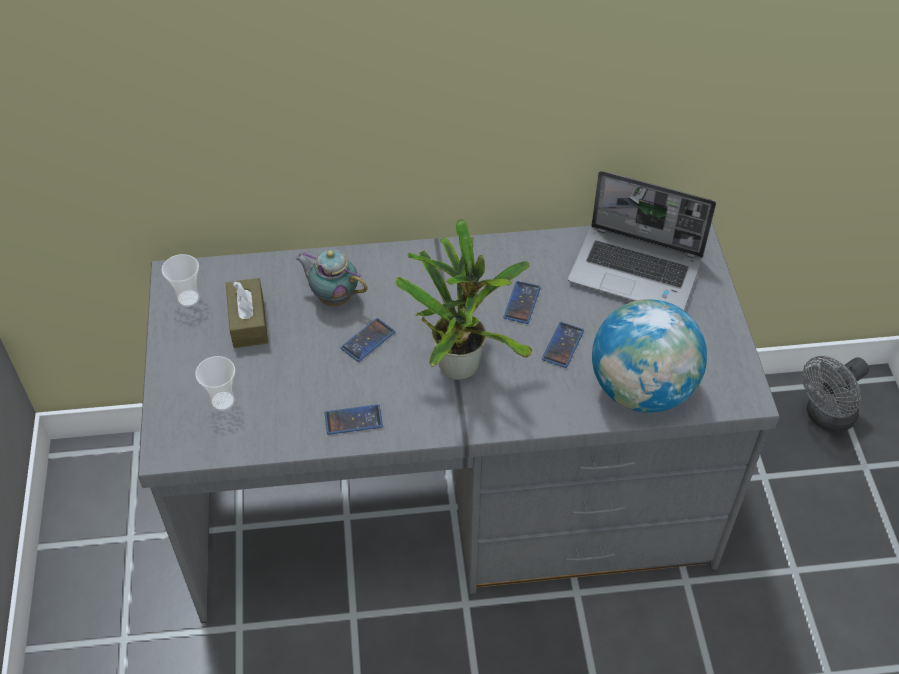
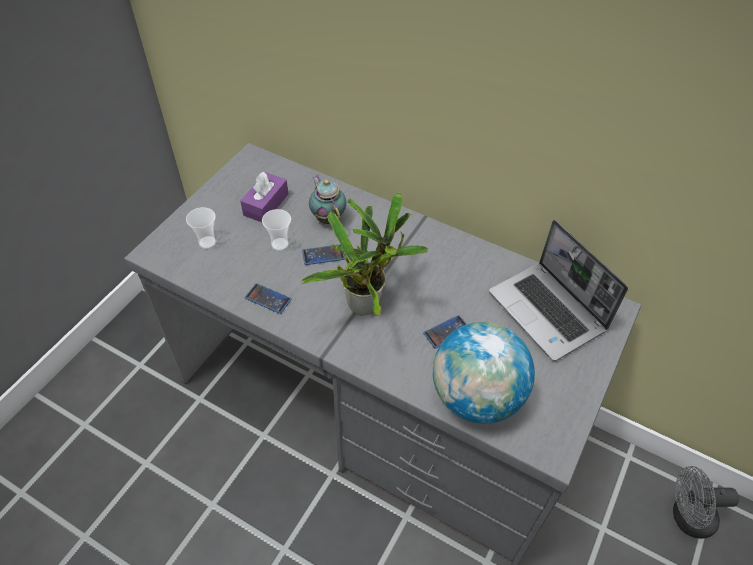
camera: 35 degrees right, 0 degrees up
cup [162,254,200,307] -> cup moved to [262,209,291,251]
brown tissue box [226,278,268,348] -> purple tissue box [240,172,288,223]
phone [503,281,541,324] -> none

